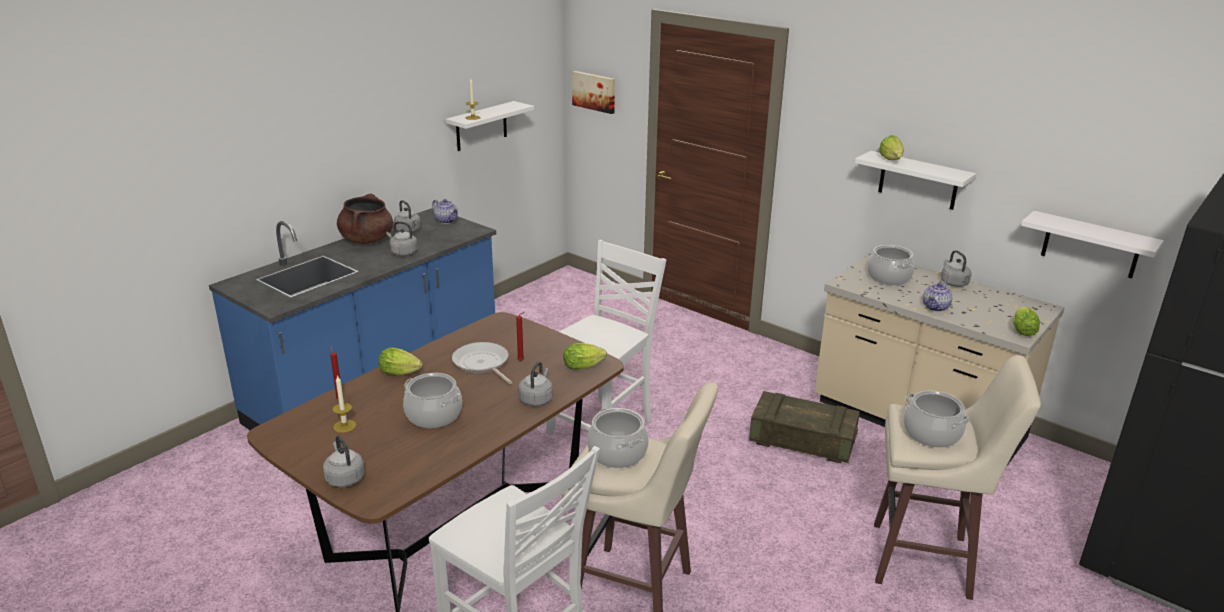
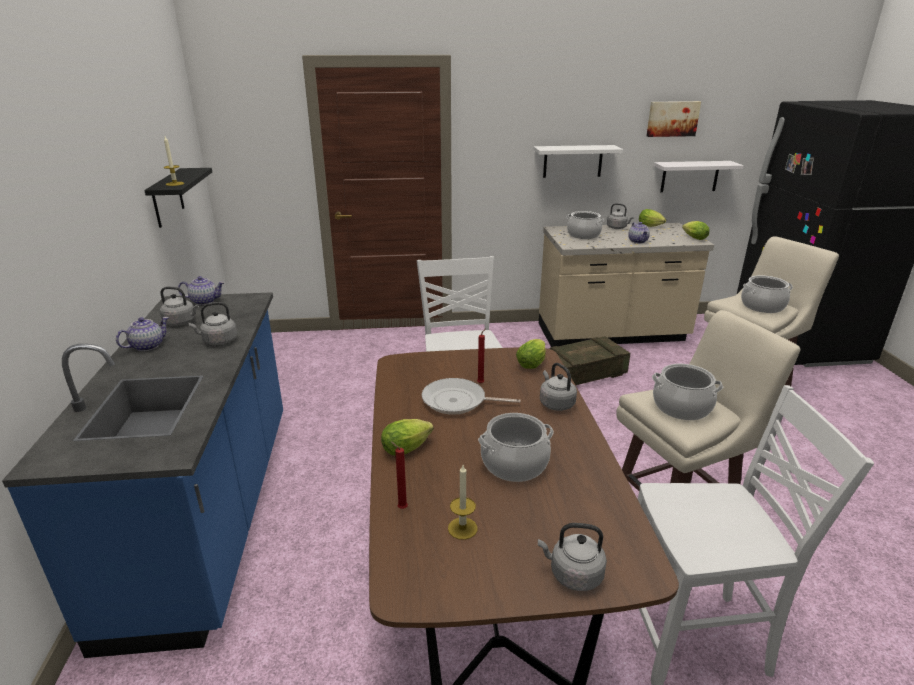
camera: 45 degrees left, 0 degrees up
brown cooking pot [337,194,393,244] -> teapot [116,317,169,351]
white shelf [445,101,534,151] -> black shelf [144,168,212,228]
picture [572,71,615,114] -> picture moved to [646,101,701,137]
lettuce [879,135,904,160] -> lettuce moved to [639,209,666,227]

